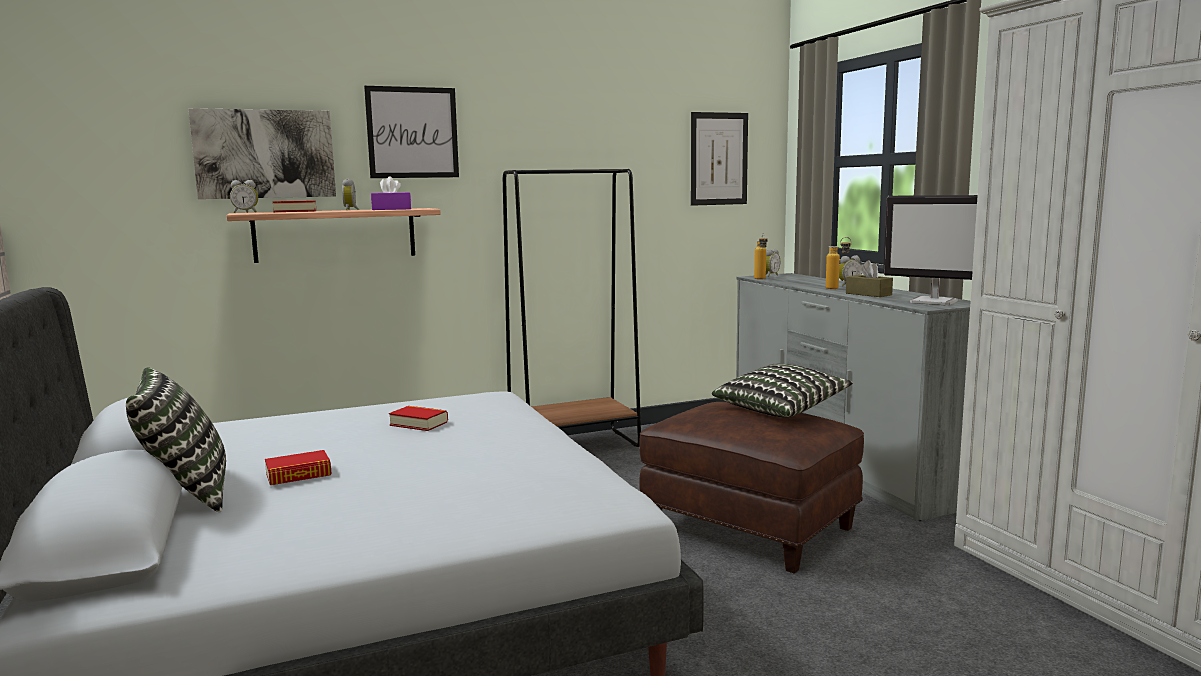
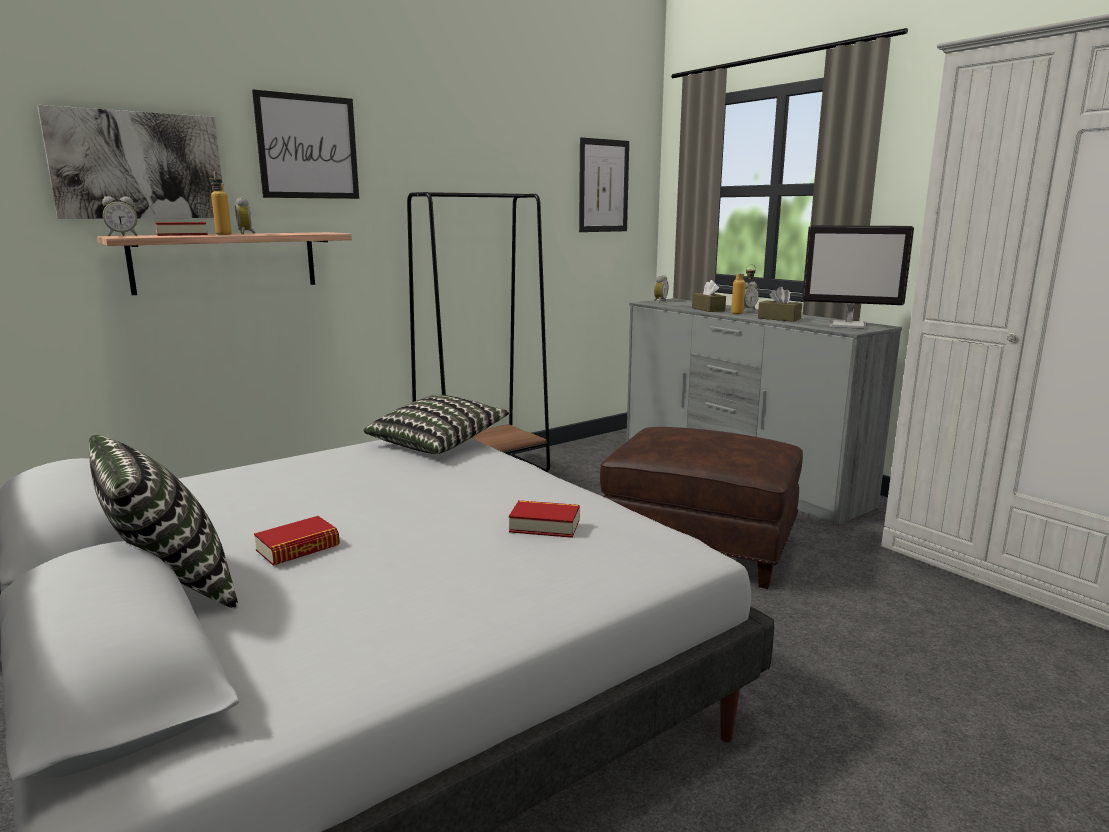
camera: 15 degrees left, 5 degrees up
purple tissue box [371,176,411,210] -> none
book [389,406,448,431] -> book moved to [509,500,580,538]
pillow [712,364,853,418] -> pillow moved to [363,395,510,454]
bottle [754,233,767,279] -> bottle moved to [210,171,232,235]
none -> brown tissue box [692,280,726,312]

